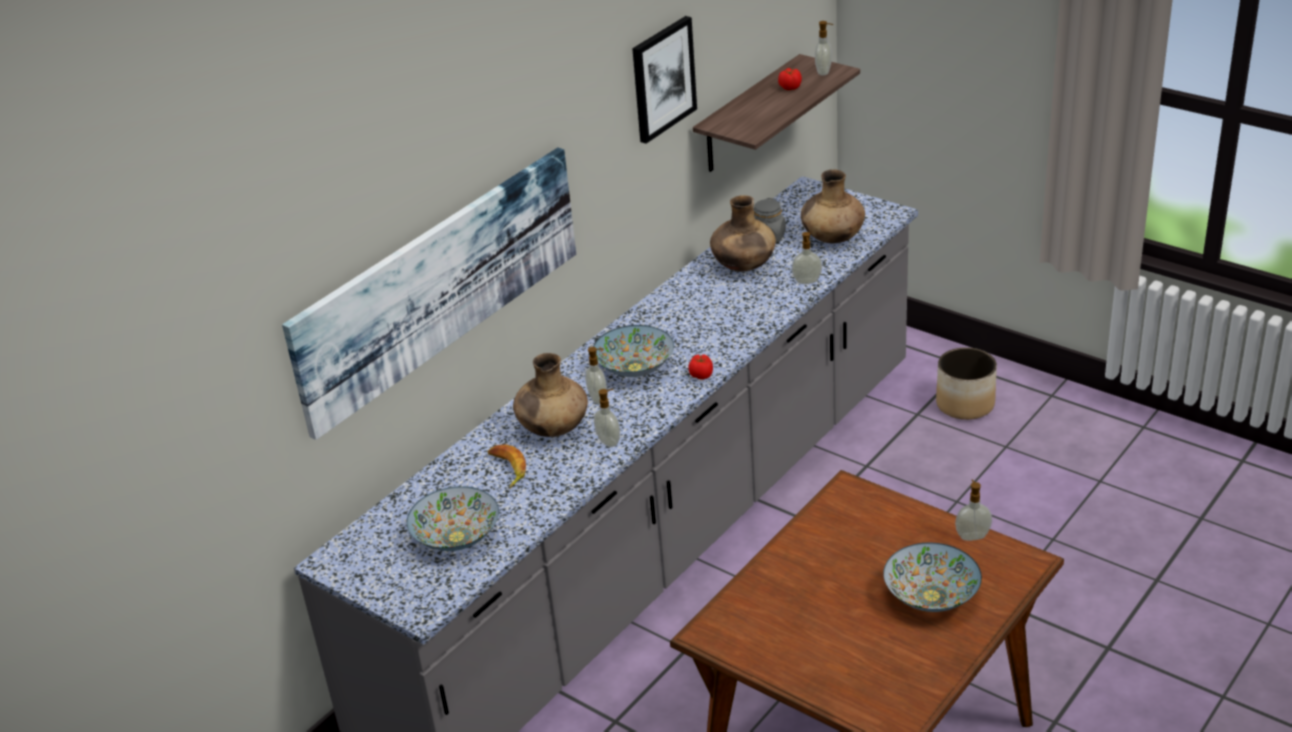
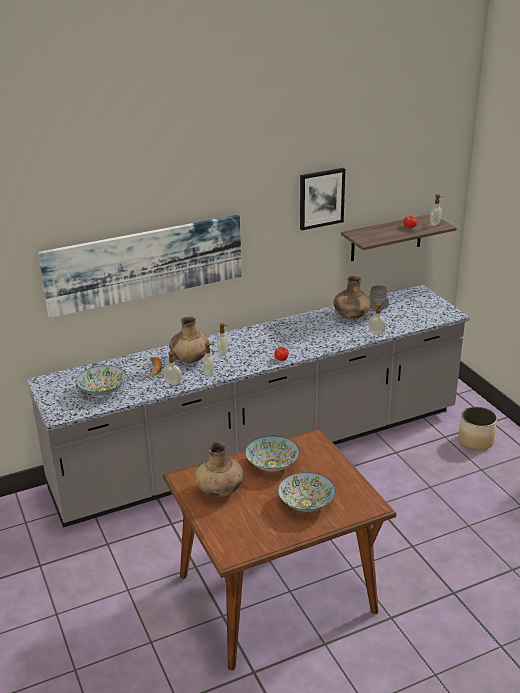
camera: 25 degrees right, 5 degrees down
bowl [593,325,674,377] -> bowl moved to [245,436,299,472]
brown vase [801,169,865,243] -> brown vase moved to [194,442,243,497]
soap dispenser [955,479,992,541] -> soap dispenser moved to [164,351,182,385]

